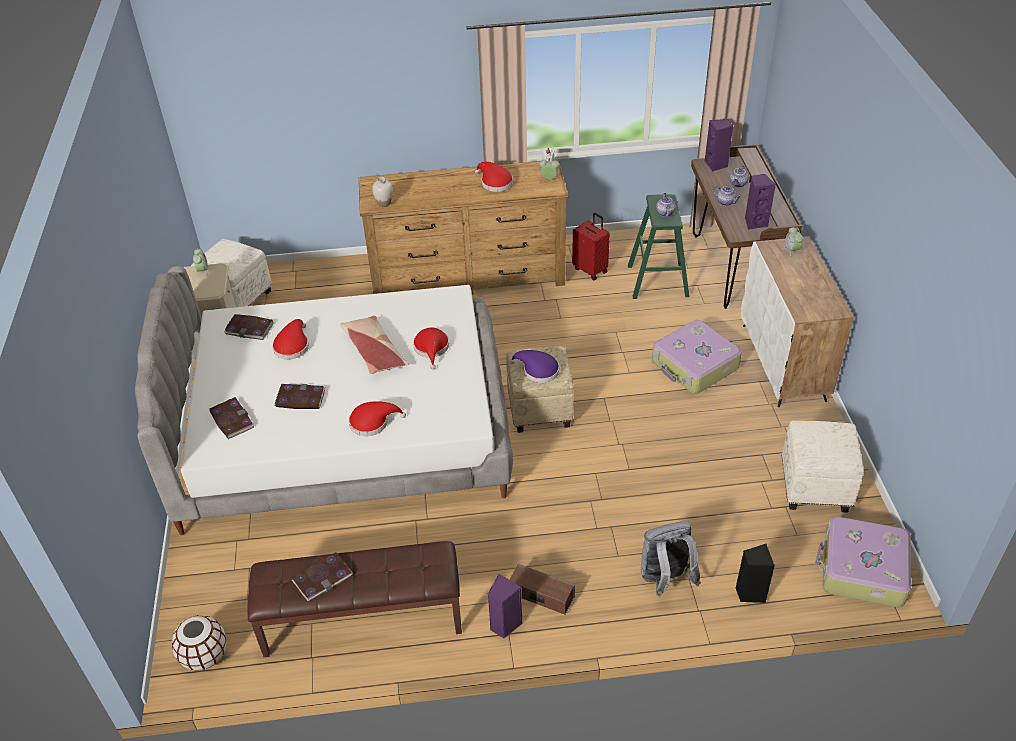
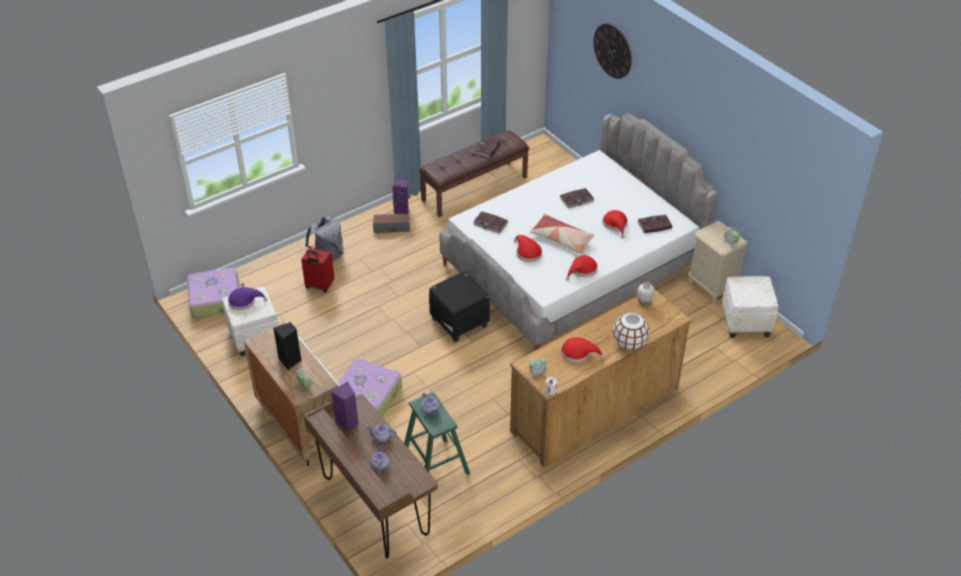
camera: 150 degrees right, 0 degrees up
white vase [172,615,226,670] -> white vase moved to [613,313,649,350]
book [210,397,254,439] -> book moved to [473,211,508,233]
red hat [349,401,406,436] -> red hat moved to [566,255,598,281]
beige ottoman [506,346,574,433] -> black ottoman [429,272,490,342]
purple hat [509,350,559,383] -> purple hat moved to [228,287,268,310]
red suitcase [572,213,610,281] -> red suitcase moved to [301,248,334,293]
purple speaker [704,119,733,172] -> none
black speaker [736,544,775,603] -> black speaker moved to [273,322,302,370]
none -> wall clock [594,23,632,79]

